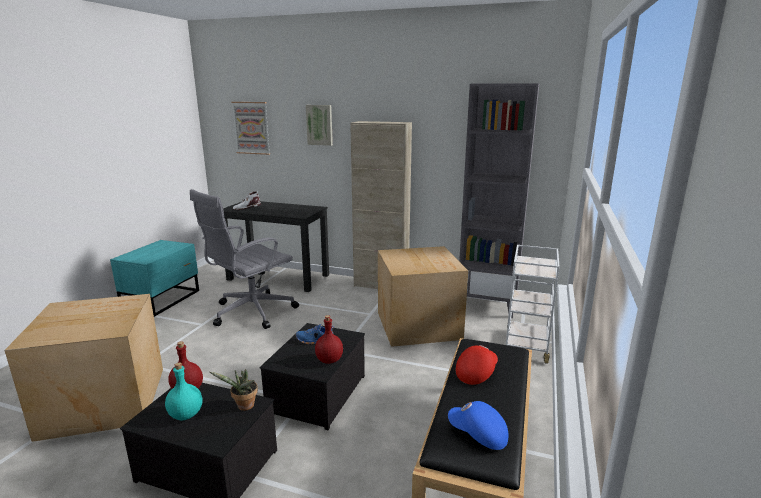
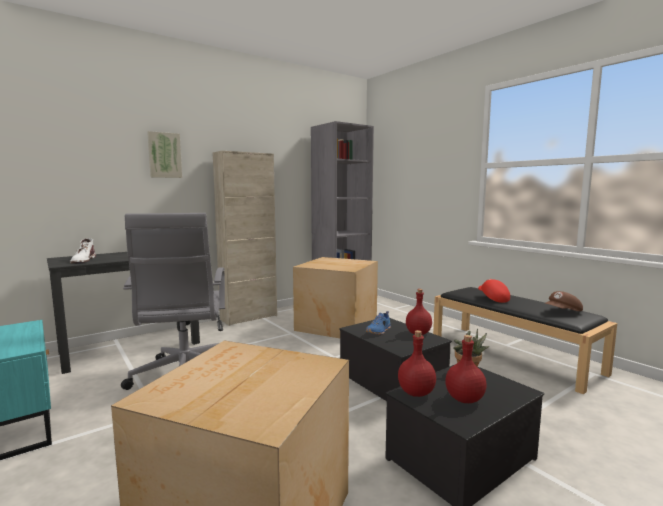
camera: 55 degrees left, 10 degrees down
turquoise bottle [165,362,203,421] -> red bottle [445,335,487,403]
picture [231,102,270,155] -> none
blue cap [448,401,508,450] -> brown cap [545,291,583,311]
white cart [506,245,559,364] -> none

